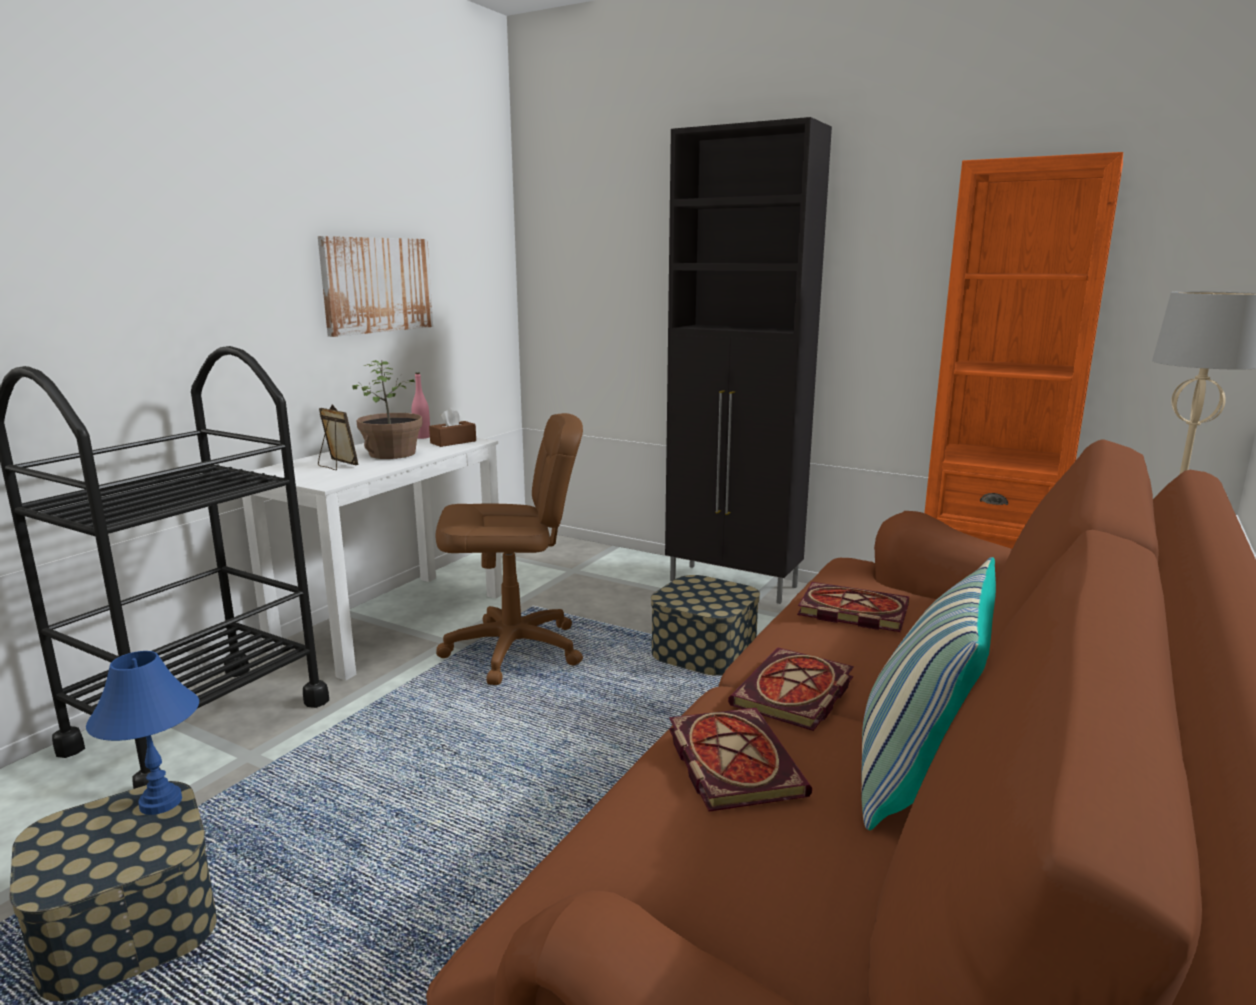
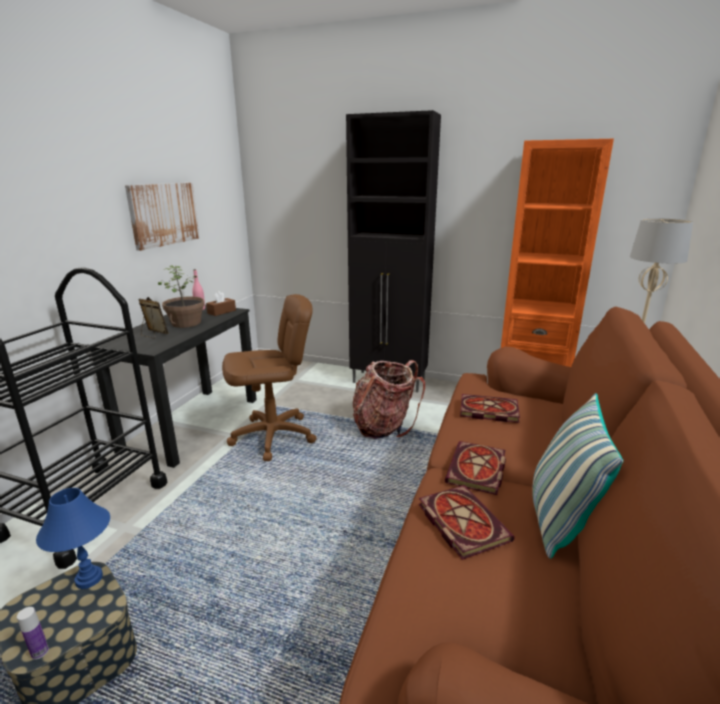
camera: 10 degrees left, 5 degrees up
white desk [242,437,502,681] -> black desk [91,305,257,468]
storage box [651,575,760,676] -> backpack [353,360,425,439]
none -> bottle [17,607,49,660]

